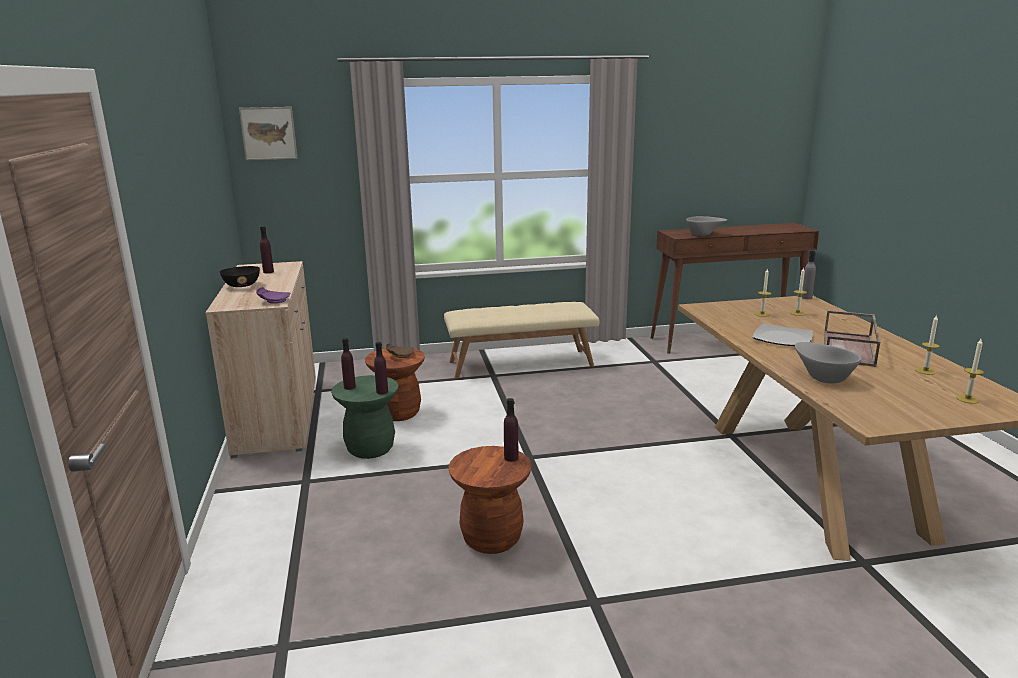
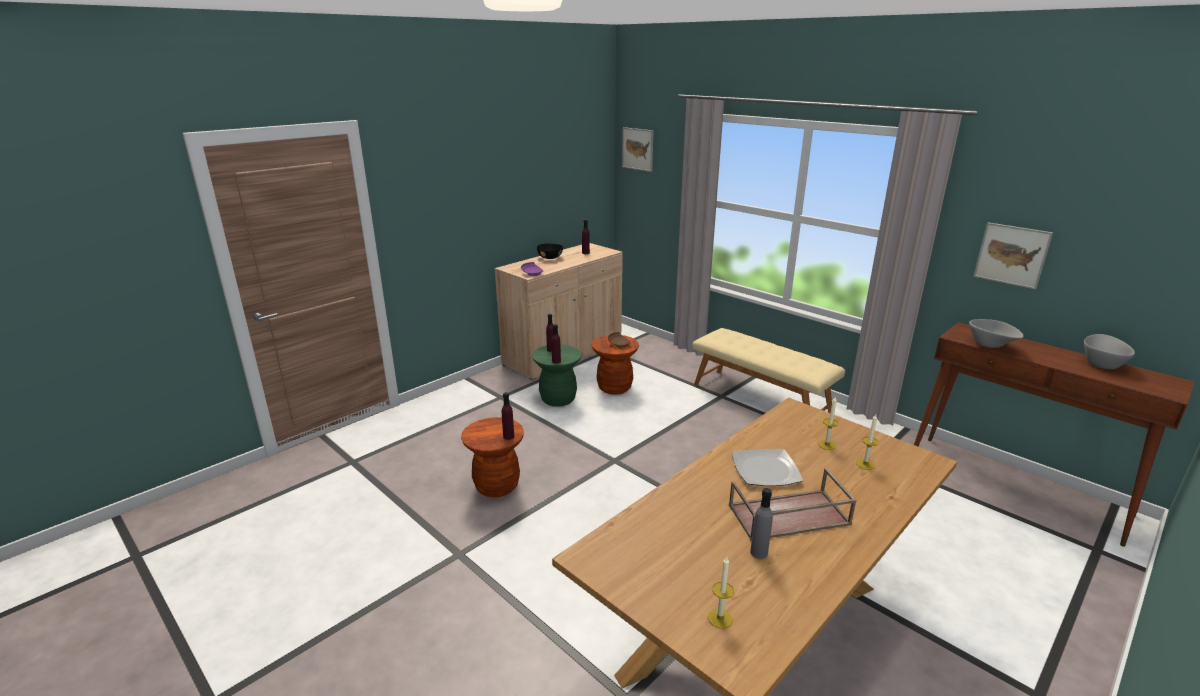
camera: 55 degrees right, 5 degrees up
grey bowl [795,342,861,383] -> grey bowl moved to [1084,334,1135,370]
grey bottle [802,250,816,299] -> grey bottle moved to [750,488,773,559]
candle [915,315,940,375] -> none
none -> picture [973,222,1053,290]

